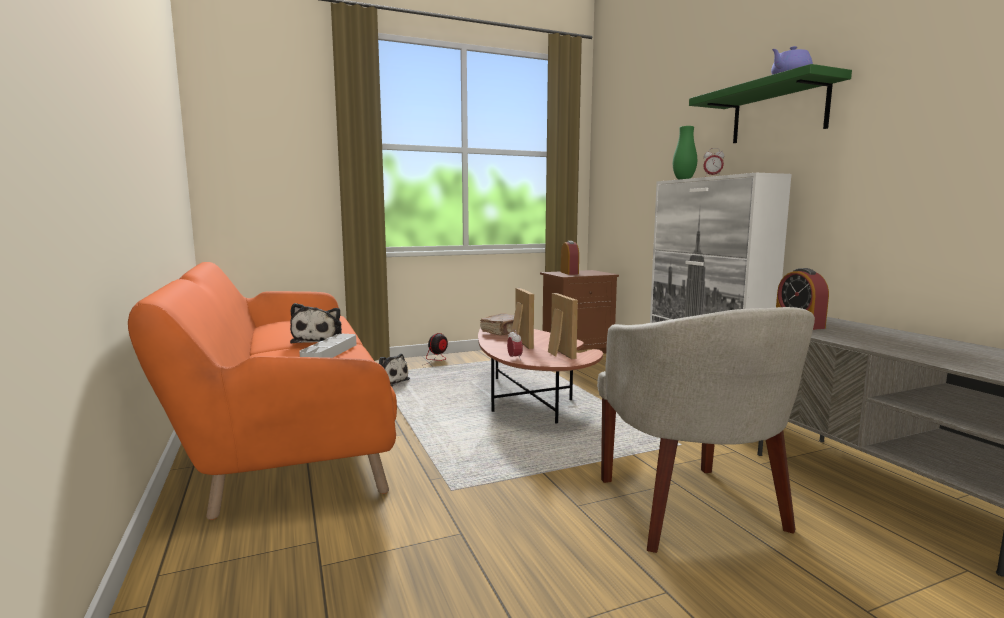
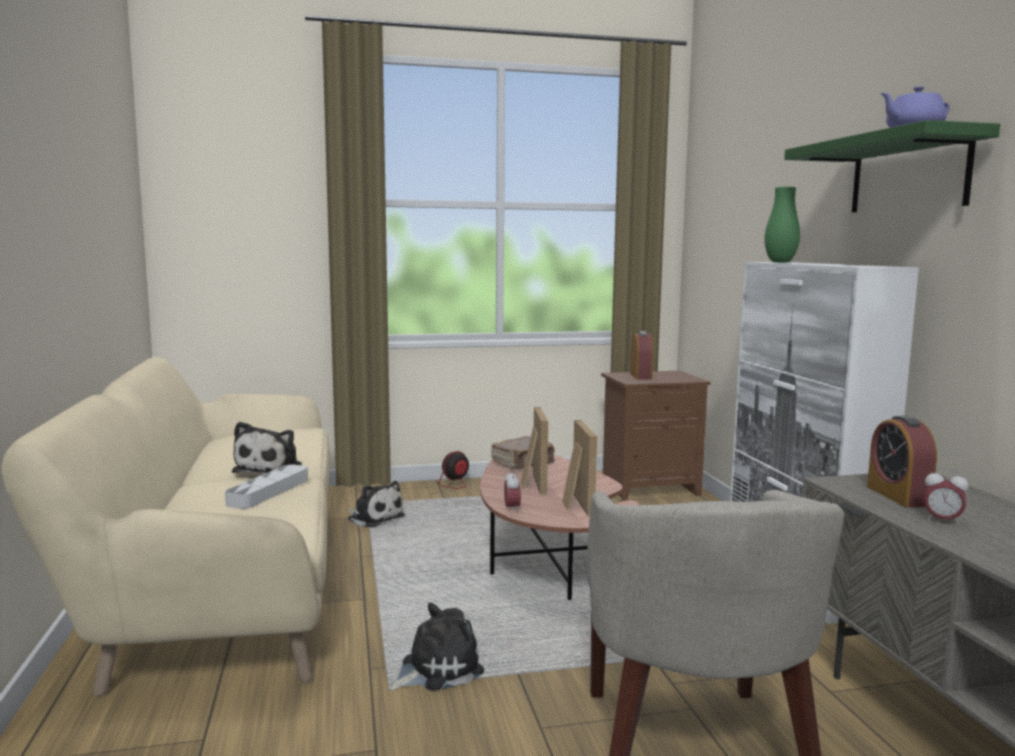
camera: 10 degrees right, 0 degrees up
orange sofa [128,262,397,520] -> beige sofa [1,357,330,697]
alarm clock [703,148,724,177] -> alarm clock moved to [924,468,969,525]
none -> plush toy [388,603,484,691]

